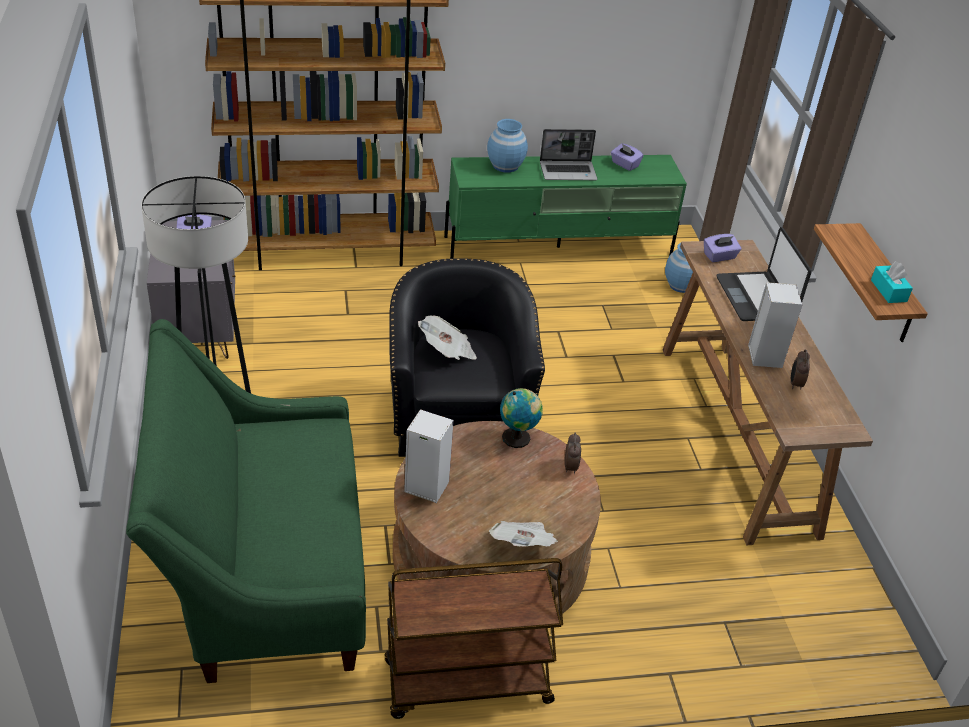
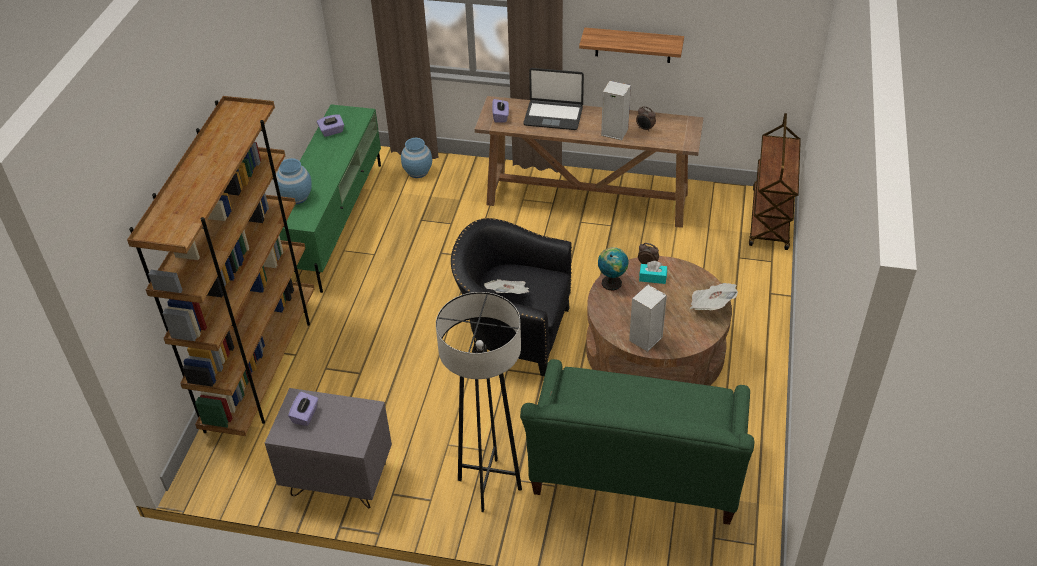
camera: 65 degrees left, 5 degrees up
brown cart [385,558,563,719] -> brown cart moved to [749,113,801,250]
laptop [540,129,598,180] -> none
turquoise tissue box [871,261,913,303] -> turquoise tissue box moved to [639,261,667,284]

